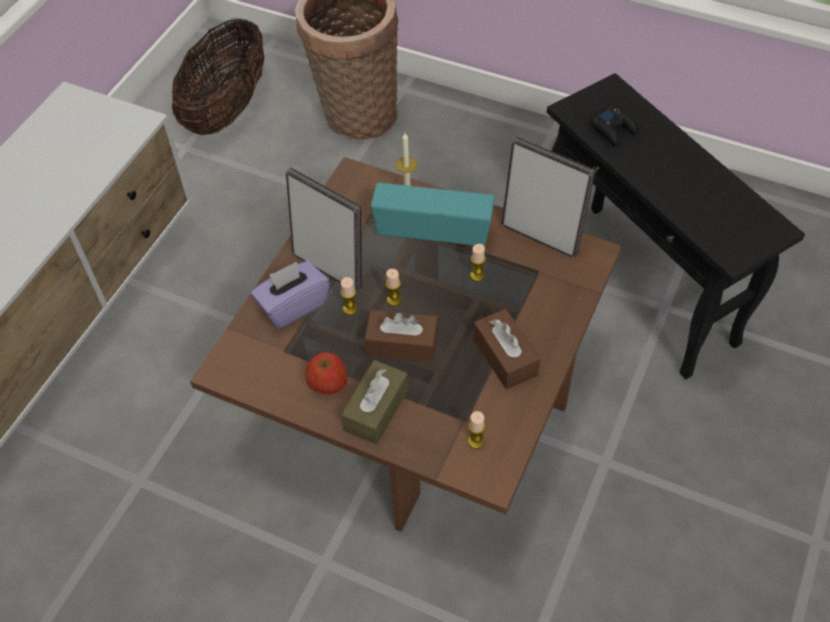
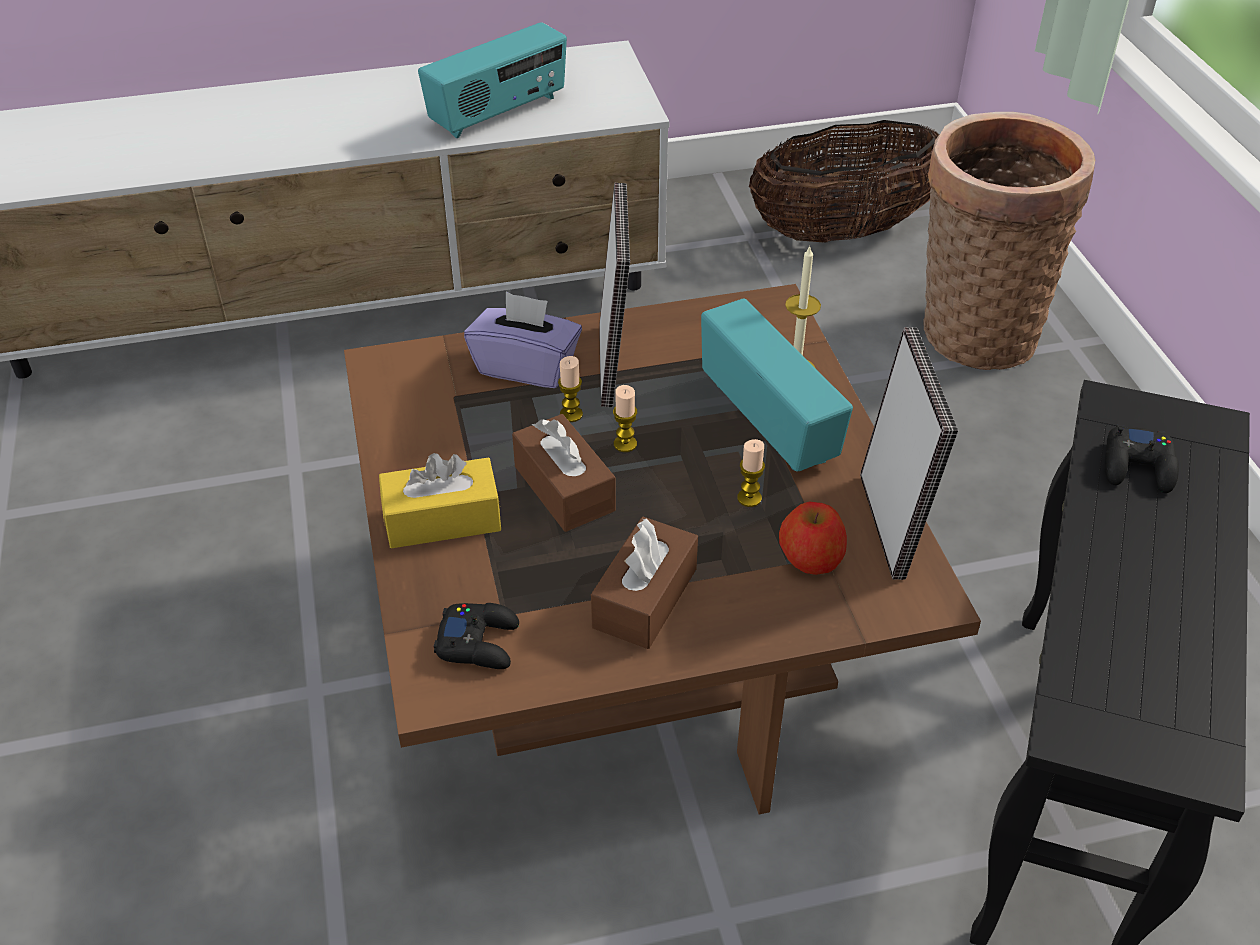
camera: 50 degrees right, 10 degrees down
apple [306,352,347,394] -> apple moved to [779,502,847,575]
brown tissue box [341,360,408,444] -> yellow tissue box [379,453,501,548]
candle [468,411,486,449] -> black game controller [434,603,519,669]
none -> radio [418,22,567,138]

